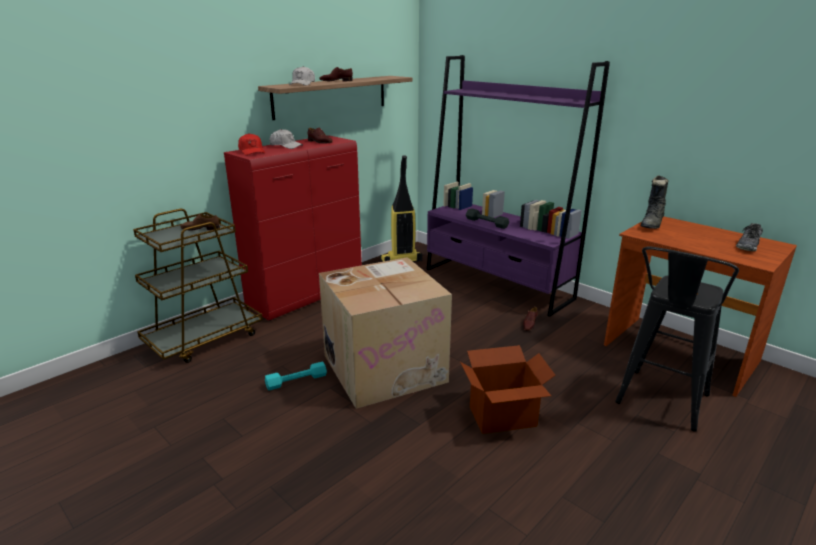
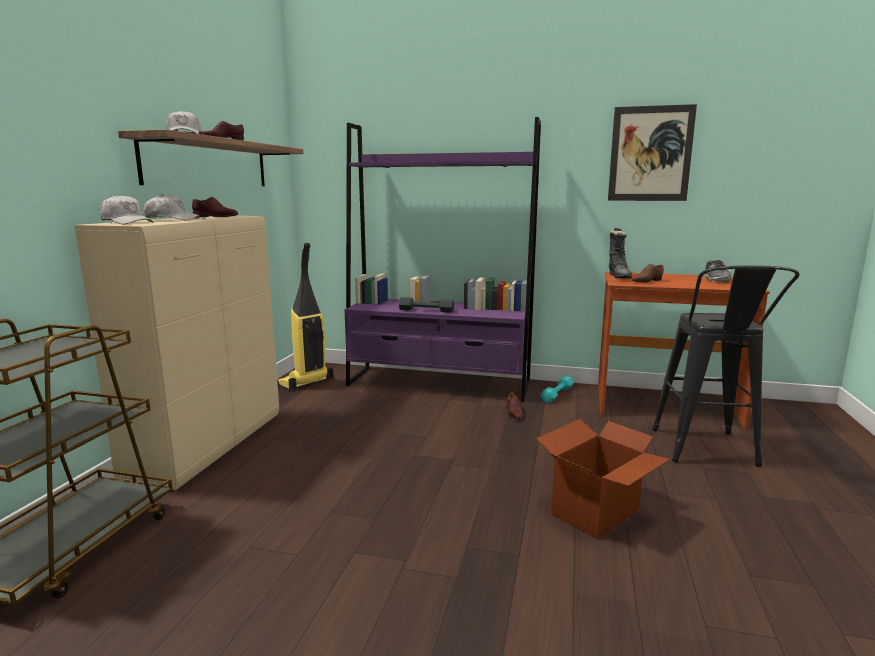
camera: 30 degrees left, 10 degrees down
brown shoe [180,214,220,231] -> brown shoe moved to [632,264,664,283]
red cabinet [224,135,362,321] -> beige cabinet [74,216,279,491]
red cap [238,133,265,155] -> white cap [100,195,154,224]
turquoise dumbbell [265,362,327,391] -> turquoise dumbbell moved to [540,376,574,403]
cardboard box [319,257,452,409] -> none
none -> picture [608,104,697,201]

